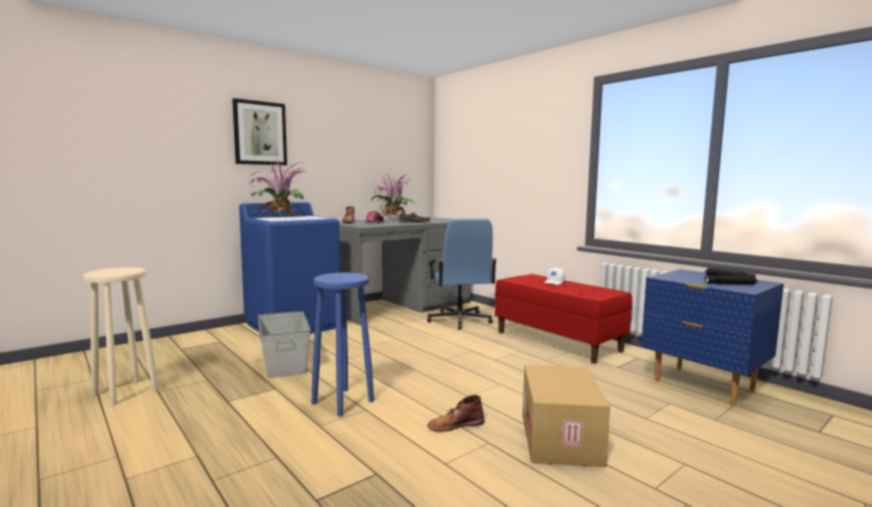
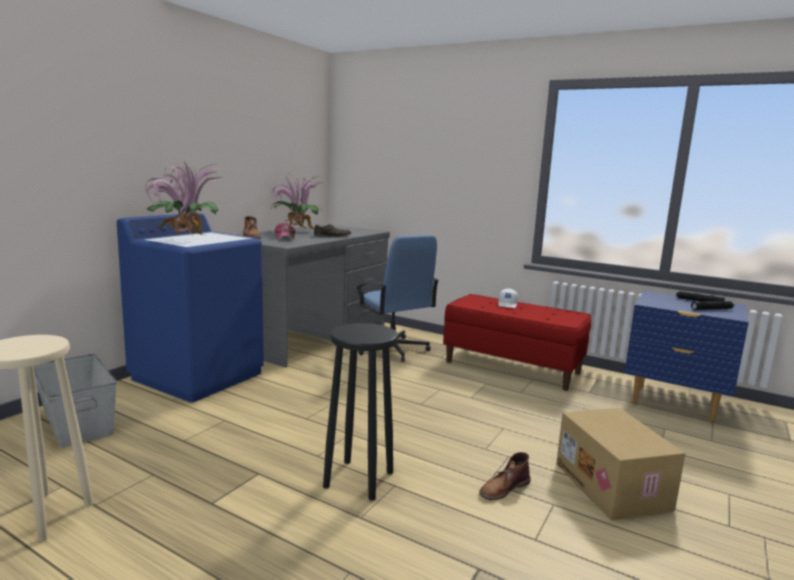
camera: 20 degrees left, 5 degrees up
picture [232,98,287,165] -> none
grey storage box [258,311,311,378] -> grey storage box moved to [34,354,117,448]
blue stool [312,273,374,417] -> black stool [323,323,398,501]

